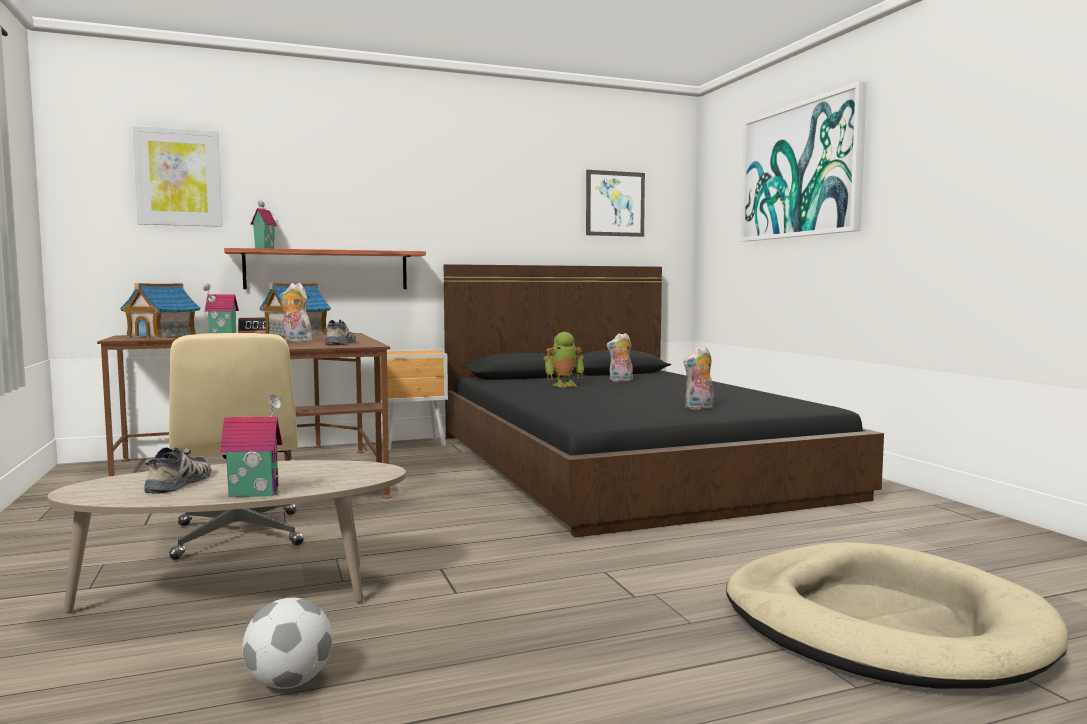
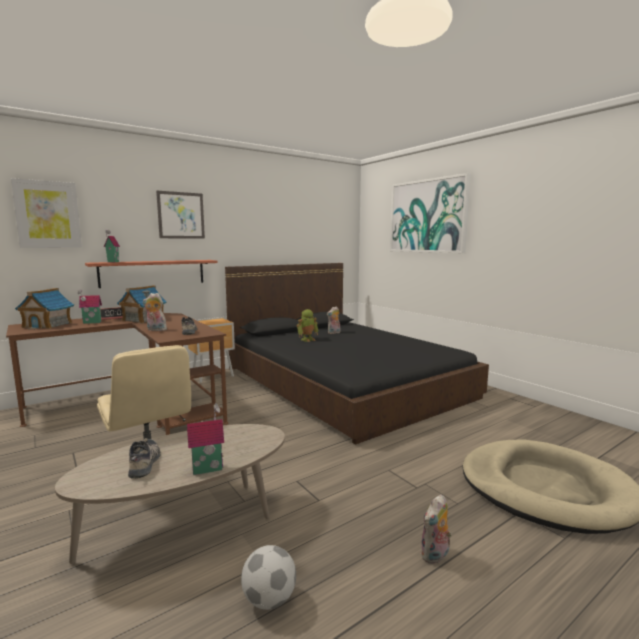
camera: 15 degrees left, 5 degrees up
picture [586,170,645,237] -> picture moved to [156,190,205,239]
plush toy [683,346,714,410] -> plush toy moved to [420,494,452,564]

